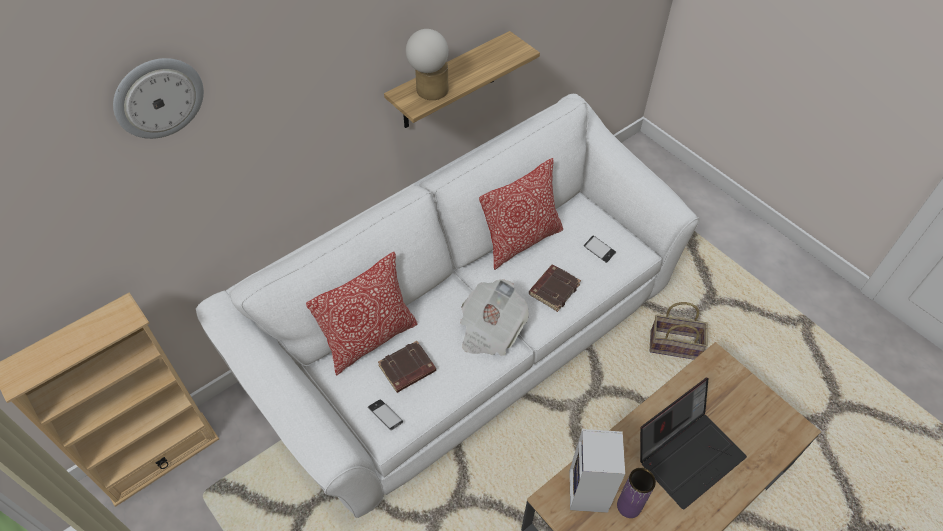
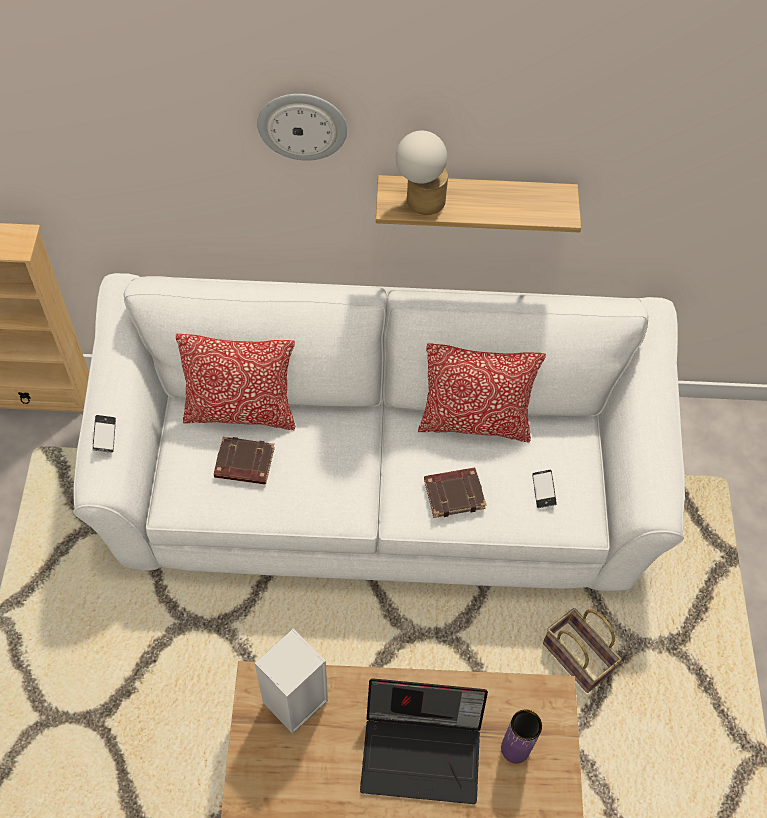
camera: 40 degrees right, 5 degrees up
wall clock [113,58,204,139] -> wall clock moved to [257,94,347,161]
phone [368,399,403,430] -> phone moved to [92,415,116,453]
newspaper [460,279,529,356] -> none
purple vase [617,468,656,518] -> purple vase moved to [501,710,542,764]

